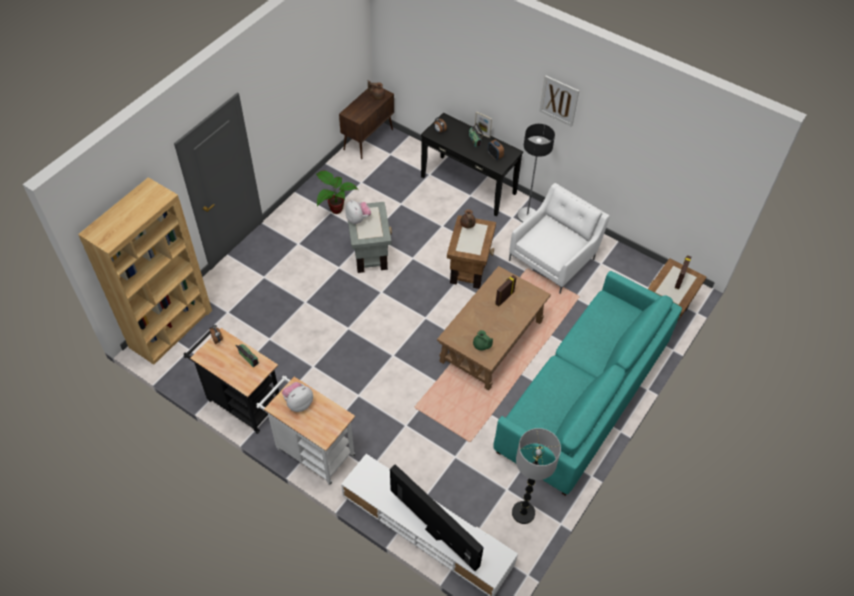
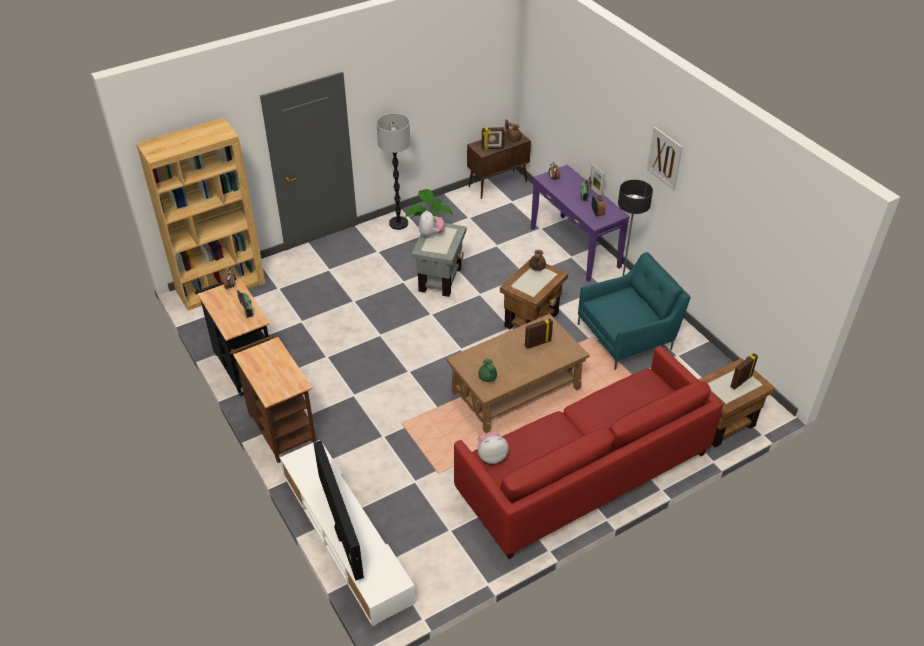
camera: 25 degrees right, 10 degrees down
white cart [256,376,355,485] -> brown cart [230,334,316,463]
plush toy [282,382,313,412] -> plush toy moved to [477,432,509,464]
black console table [421,113,523,216] -> purple console table [531,165,630,282]
turquoise sofa [493,271,682,496] -> red sofa [454,346,723,559]
white armchair [509,183,610,294] -> turquoise armchair [578,252,691,370]
floor lamp [512,428,561,524] -> floor lamp moved to [377,113,410,230]
none -> picture frame [482,127,505,149]

